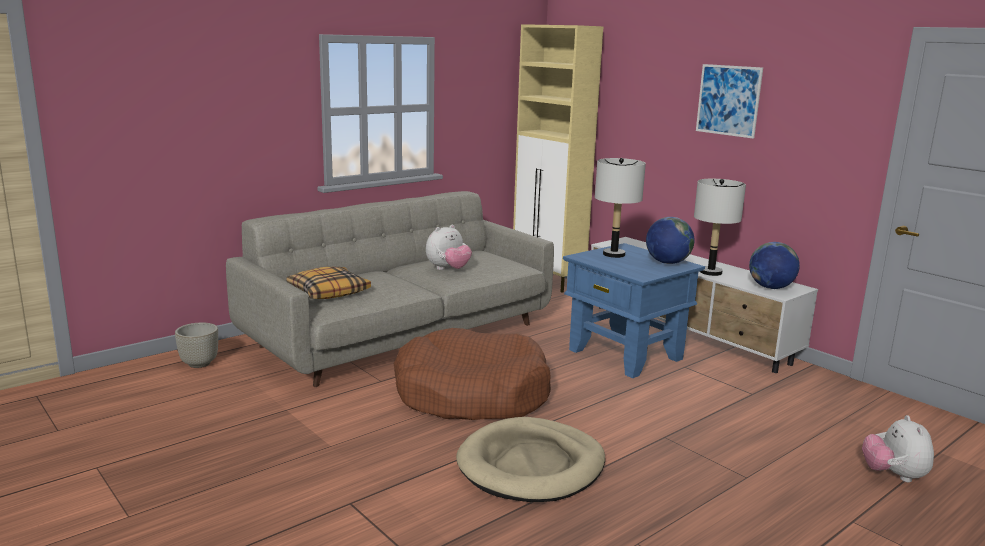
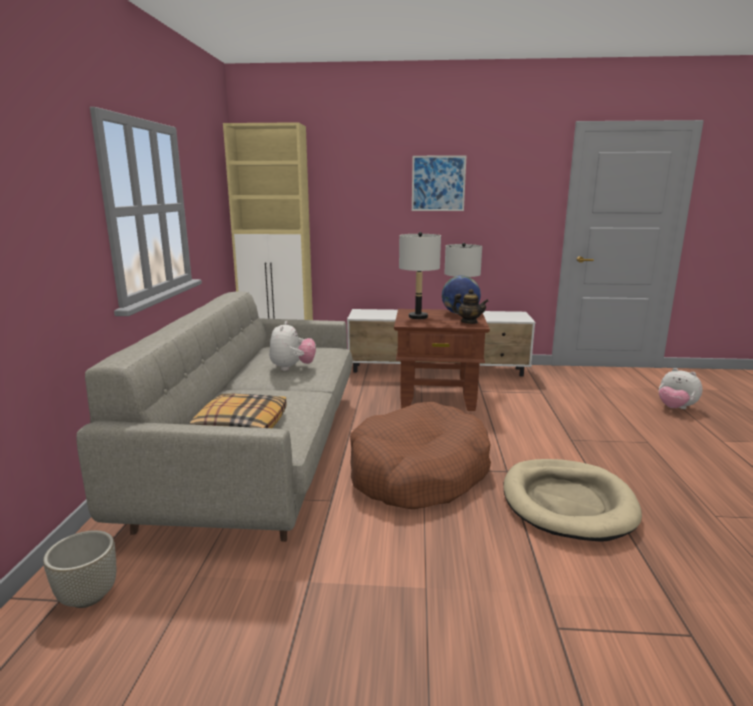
camera: 45 degrees left, 0 degrees up
blue side table [563,243,705,378] -> brown side table [394,309,490,411]
globe [749,242,800,289] -> none
none -> teapot [452,289,489,324]

